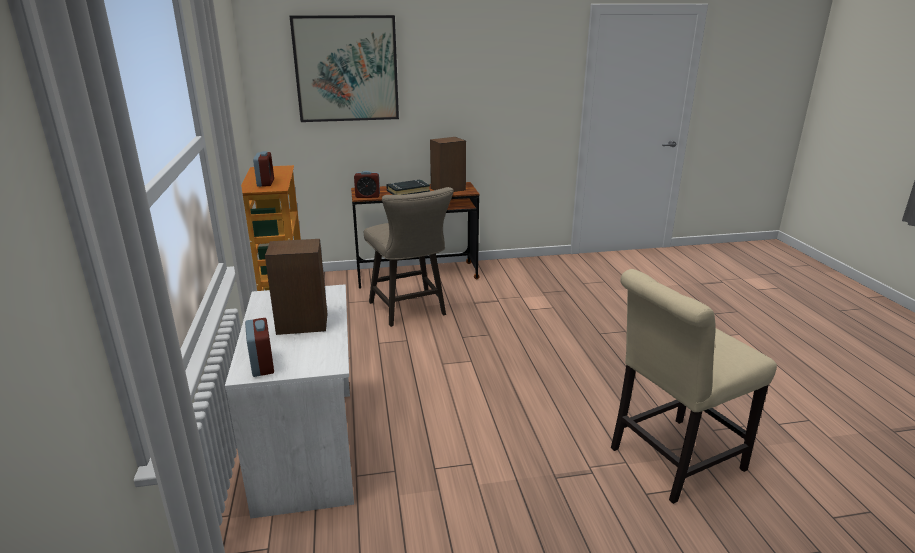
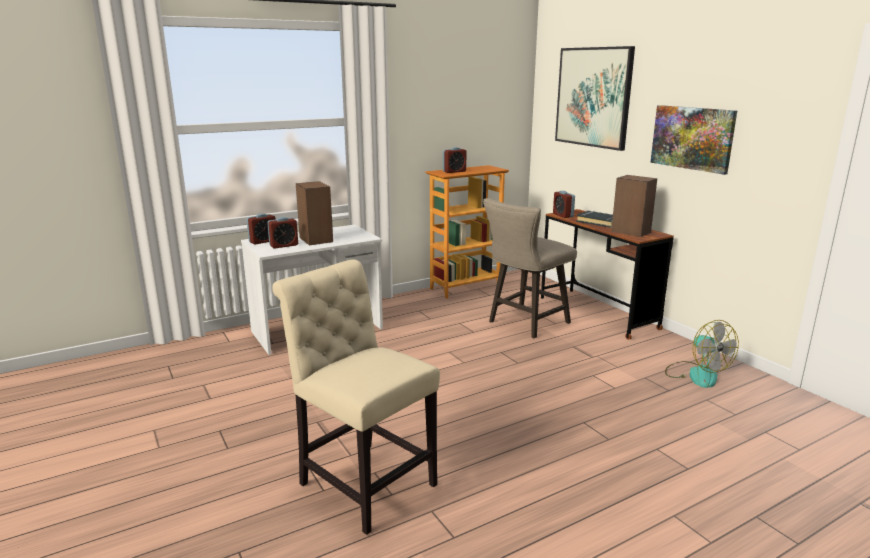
camera: 70 degrees right, 5 degrees down
none -> alarm clock [267,217,298,249]
none -> picture [650,105,737,175]
none -> fan [665,320,739,388]

